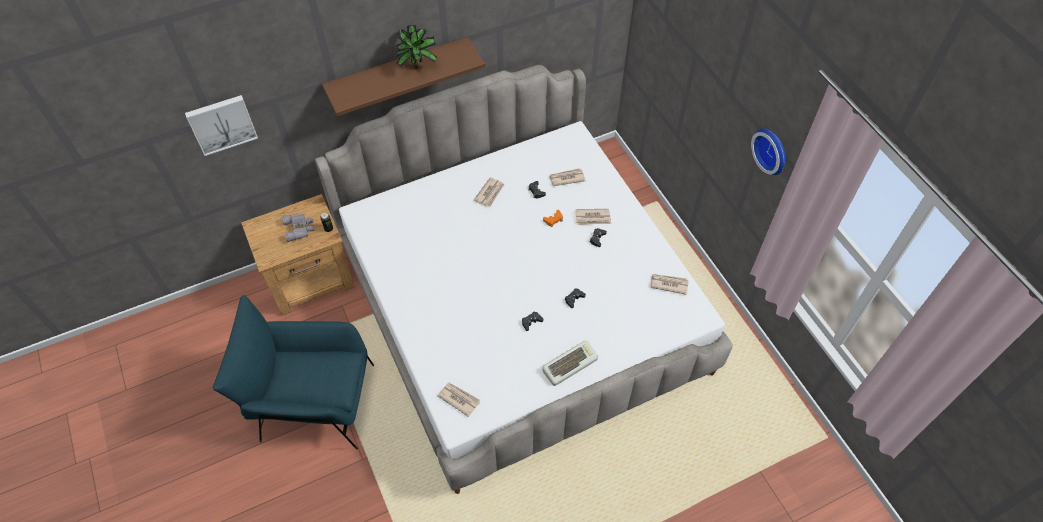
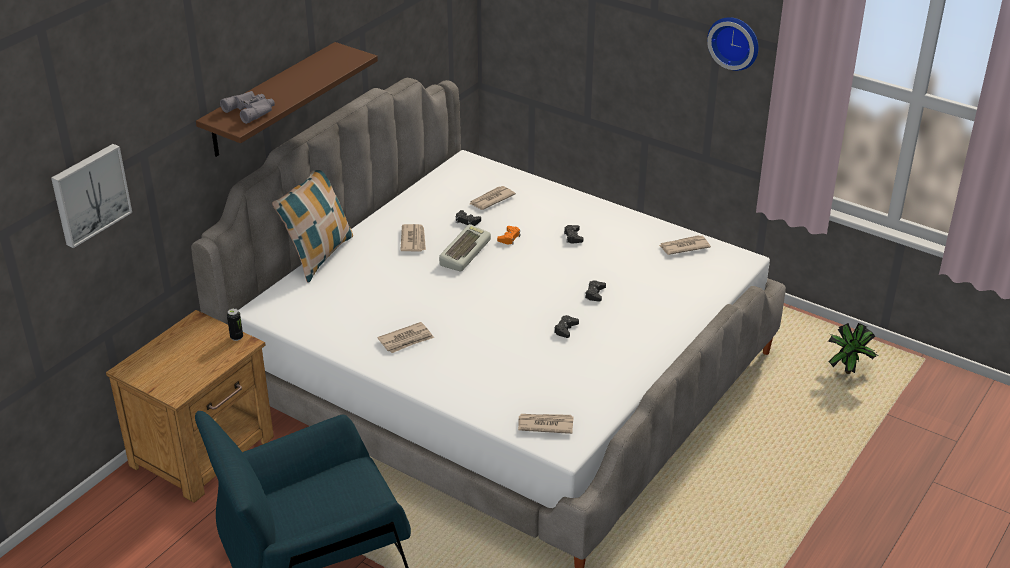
camera: 30 degrees left, 20 degrees down
grey binoculars [282,214,314,242] -> grey binoculars moved to [220,91,275,124]
potted plant [396,25,437,69] -> potted plant moved to [828,323,879,374]
keyboard [542,340,598,386] -> keyboard moved to [439,224,491,271]
newspaper [576,209,611,225] -> newspaper moved to [377,322,434,353]
none -> pillow [272,170,353,283]

